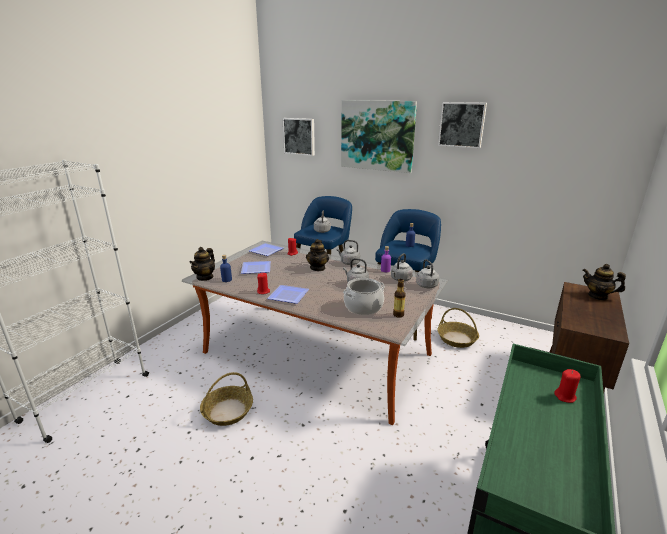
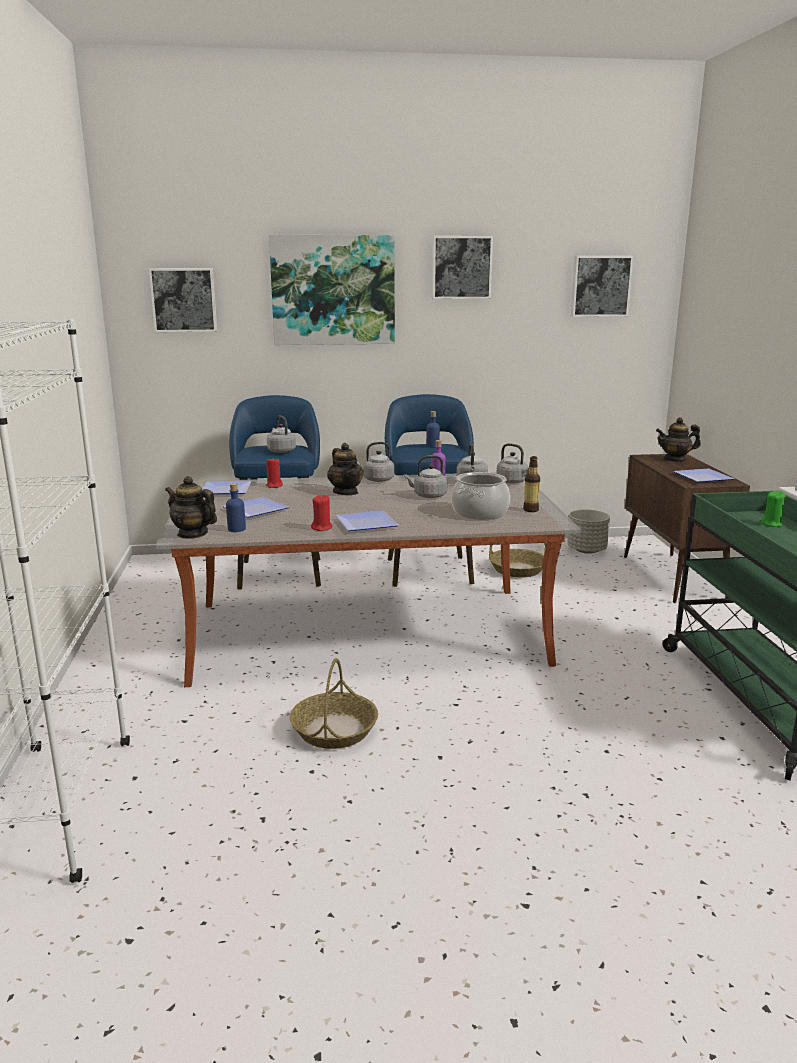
camera: 35 degrees left, 5 degrees down
teapot [190,247,215,281] -> teapot turned 135 degrees clockwise [165,476,217,539]
red candle [554,369,580,403] -> green candle [760,491,786,527]
none -> grey planter [567,509,610,554]
none -> picture [571,256,634,317]
none -> plate [674,468,734,482]

